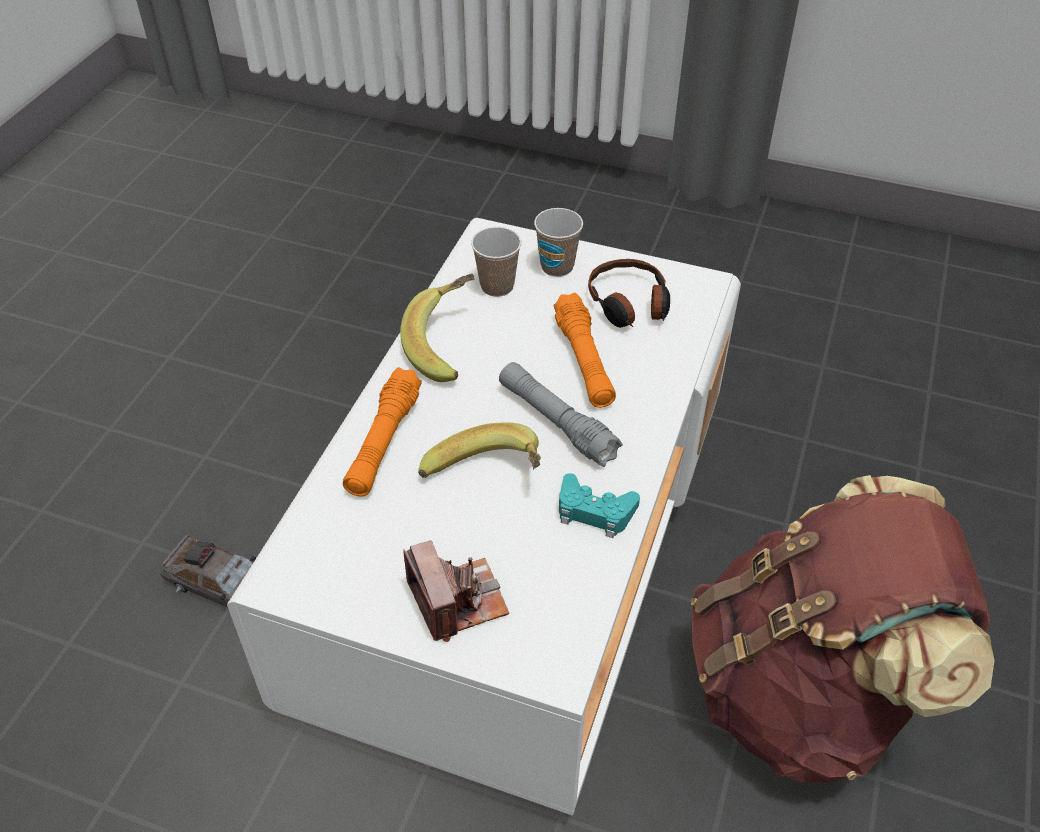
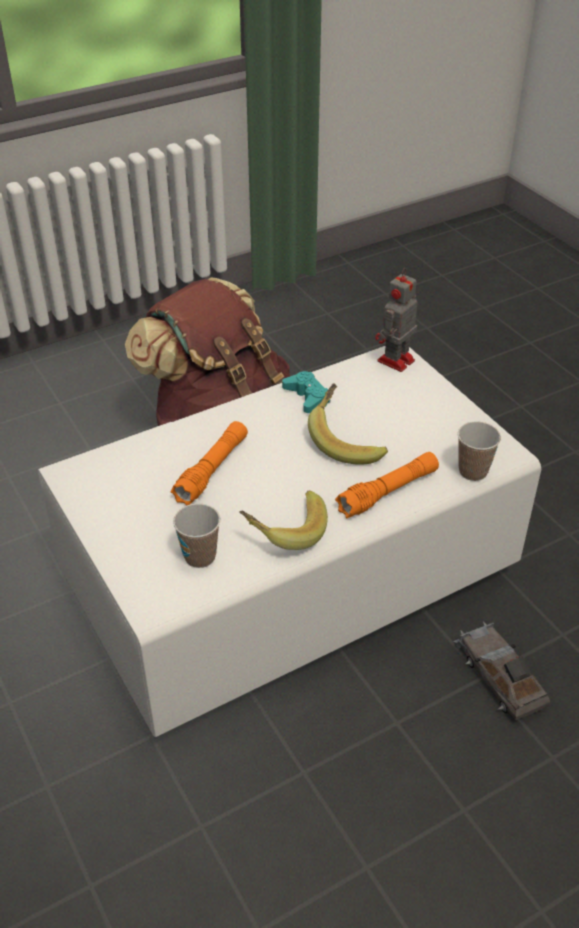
camera: 140 degrees left, 5 degrees down
camera [404,540,509,642] -> none
grey flashlight [499,362,623,467] -> none
cup [534,208,583,277] -> cup moved to [458,421,501,481]
headphones [588,259,670,328] -> none
none -> toy robot [375,268,418,372]

